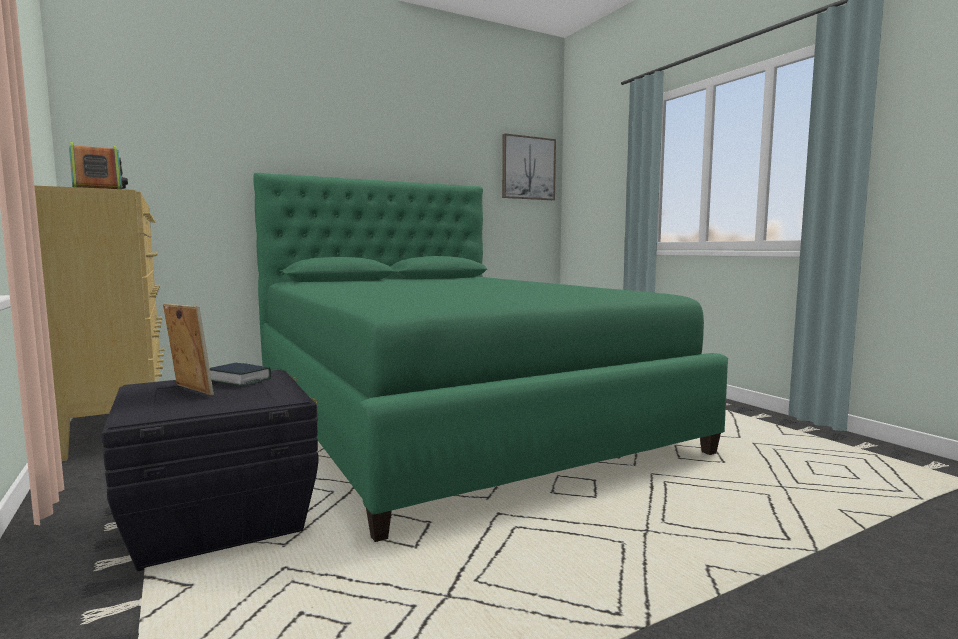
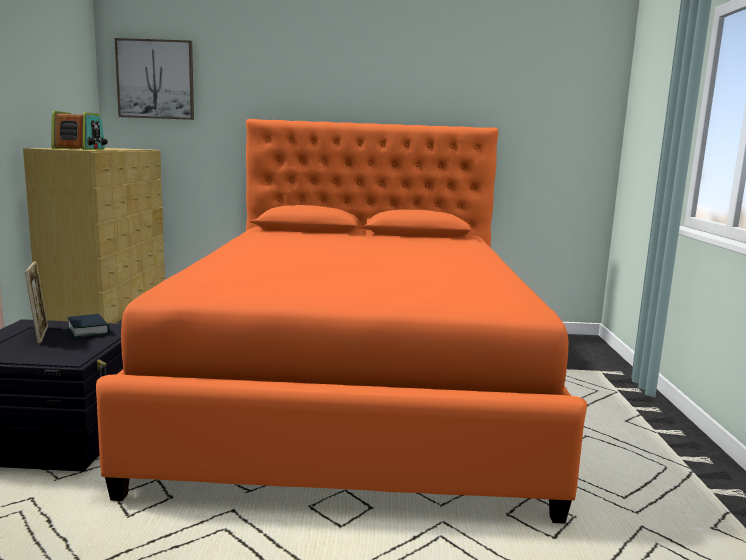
camera: 30 degrees right, 5 degrees up
green bed [253,173,728,542] -> orange bed [96,119,587,524]
picture [502,133,556,200] -> picture moved to [115,38,194,120]

